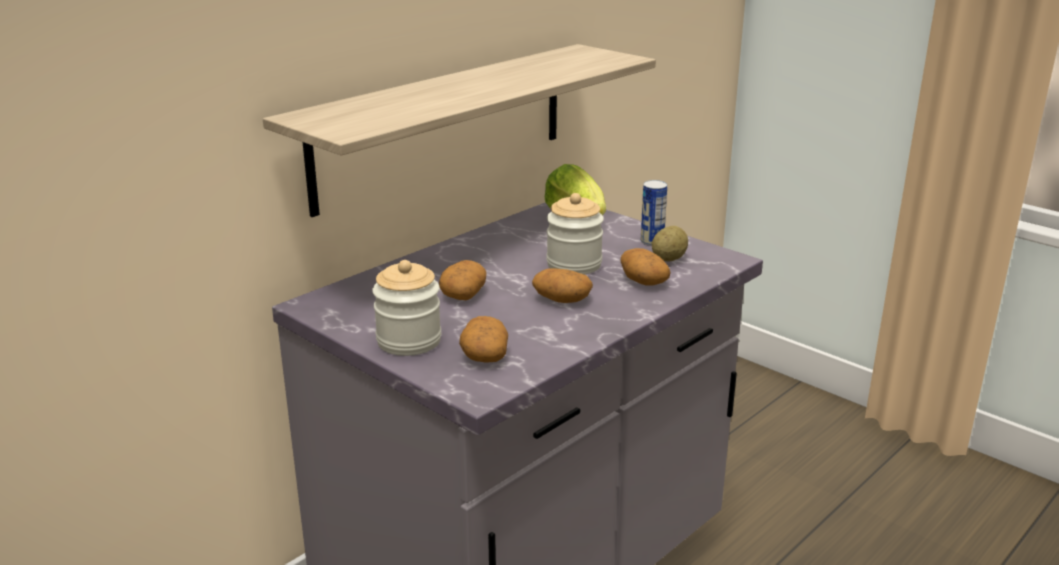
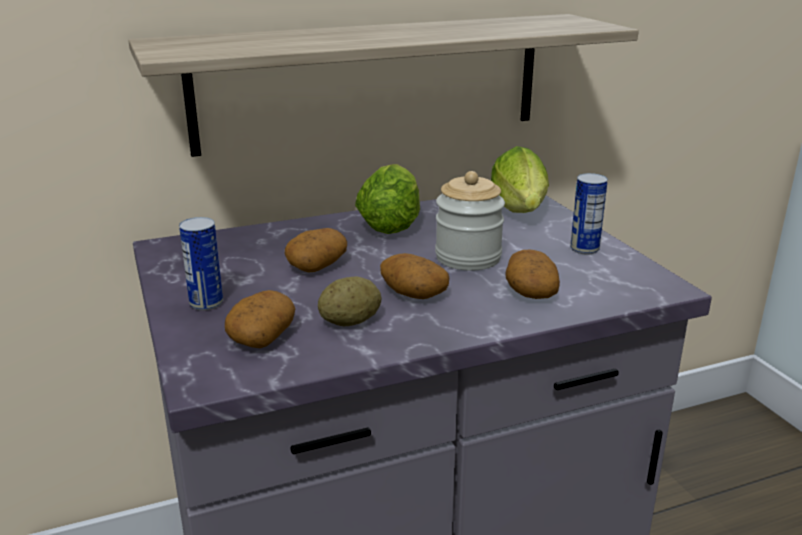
camera: 25 degrees right, 0 degrees up
jar [372,260,441,356] -> can [179,217,223,311]
potato [652,226,688,261] -> potato moved to [318,276,382,326]
none -> lettuce [355,164,420,234]

